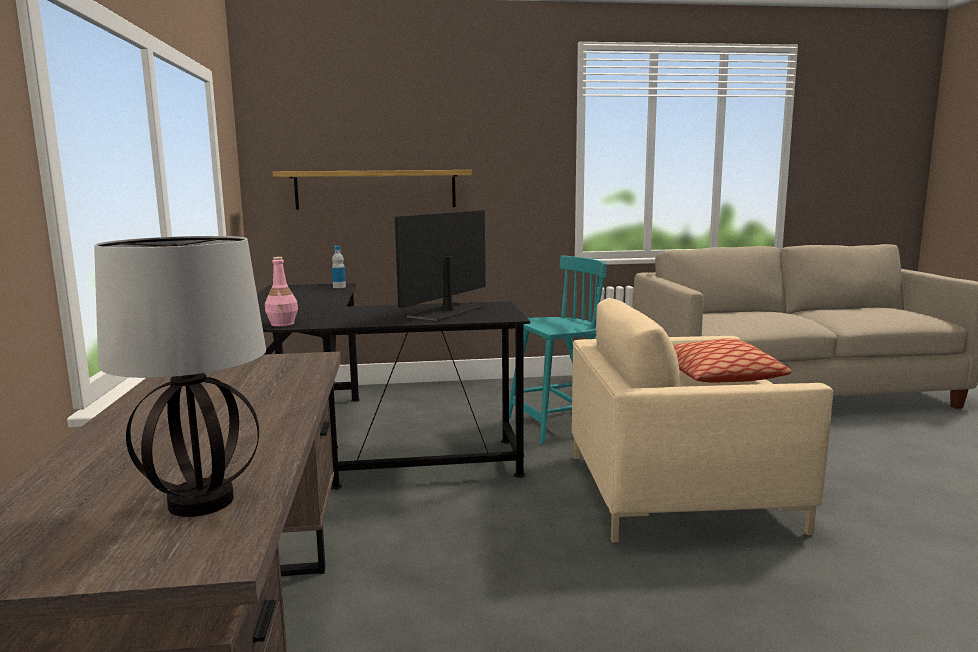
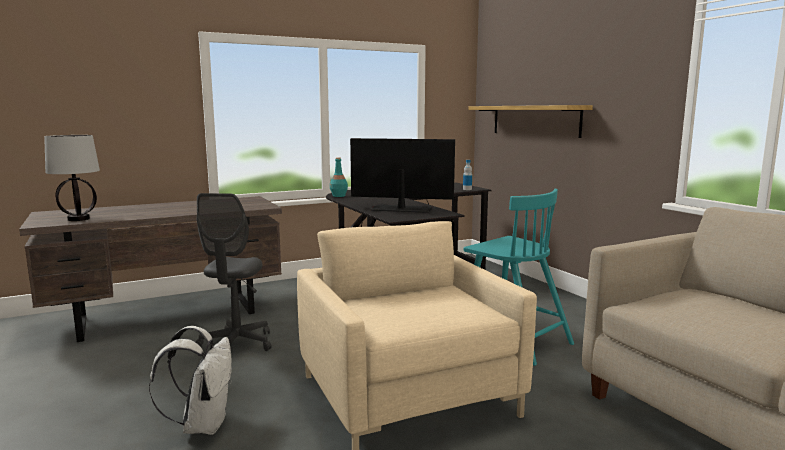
camera: 70 degrees right, 0 degrees up
pink bottle [265,257,298,327] -> turquoise bottle [330,157,348,197]
pillow [673,338,791,383] -> none
none -> white backpack [149,326,232,435]
none -> grey office chair [196,193,272,351]

